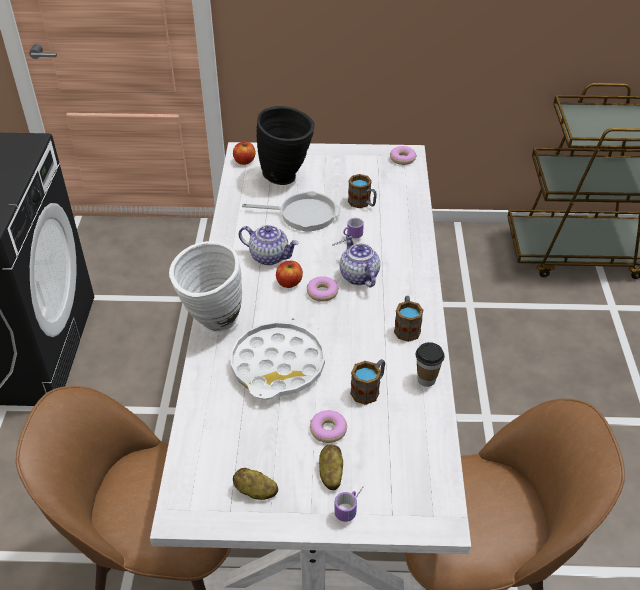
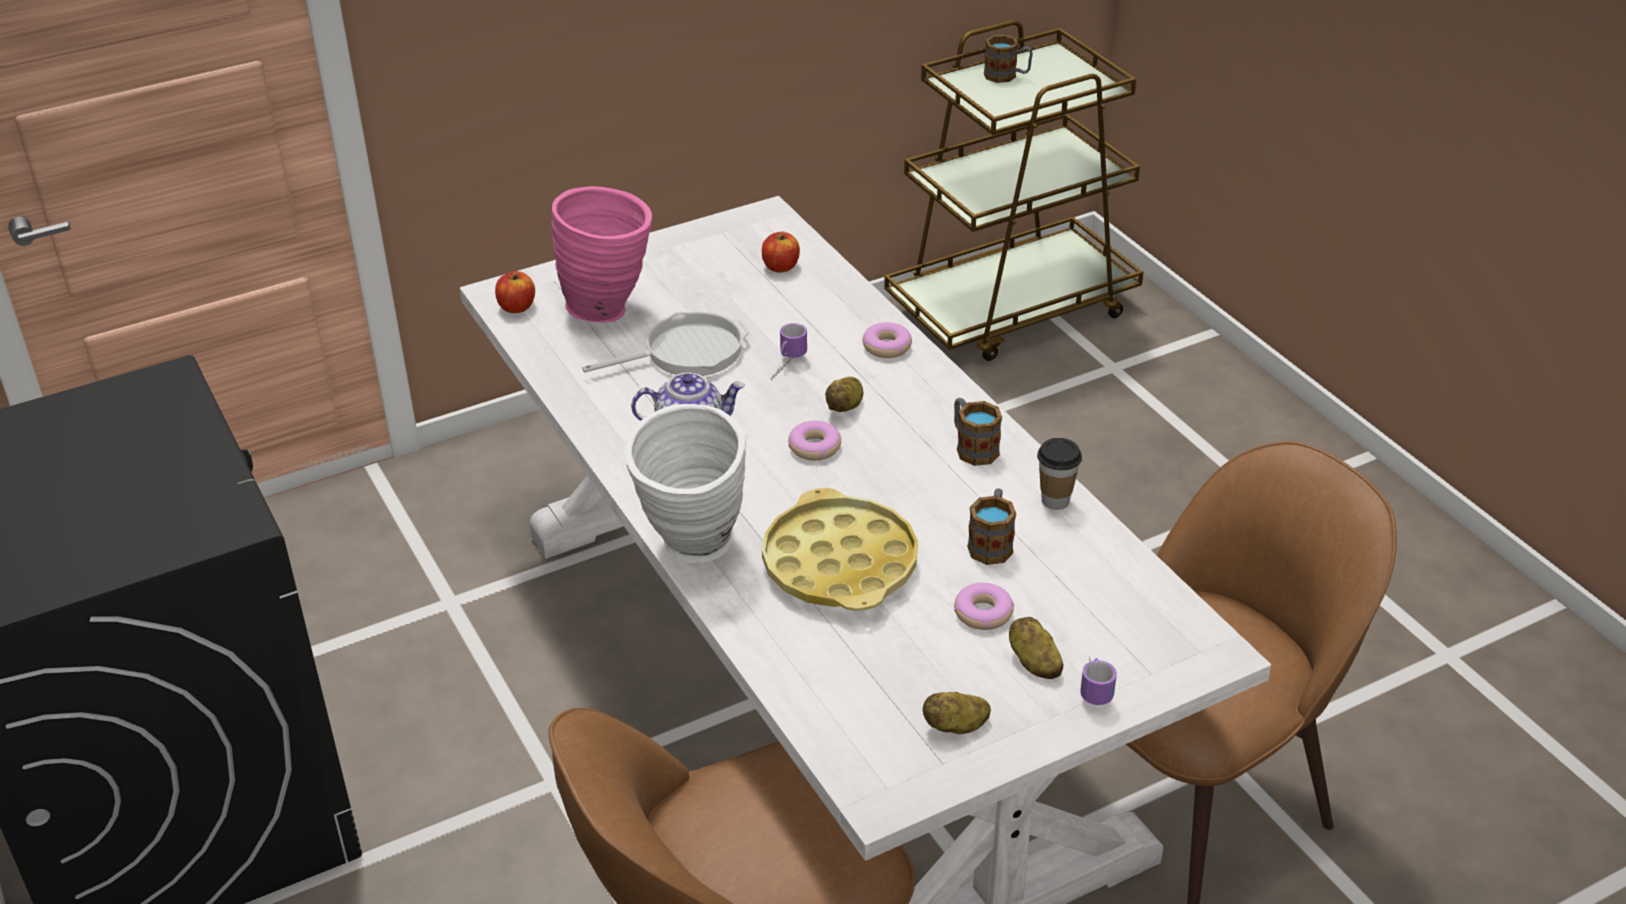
camera: 30 degrees left, 5 degrees down
white tray [231,317,325,400] -> yellow tray [762,488,918,611]
black vase [257,106,315,185] -> pink vase [552,186,652,323]
apple [276,261,303,288] -> apple moved to [762,232,800,273]
teapot [340,235,380,287] -> potato [825,377,863,412]
mug [348,174,377,208] -> mug moved to [984,35,1033,83]
donut [390,146,417,165] -> donut moved to [863,322,912,358]

